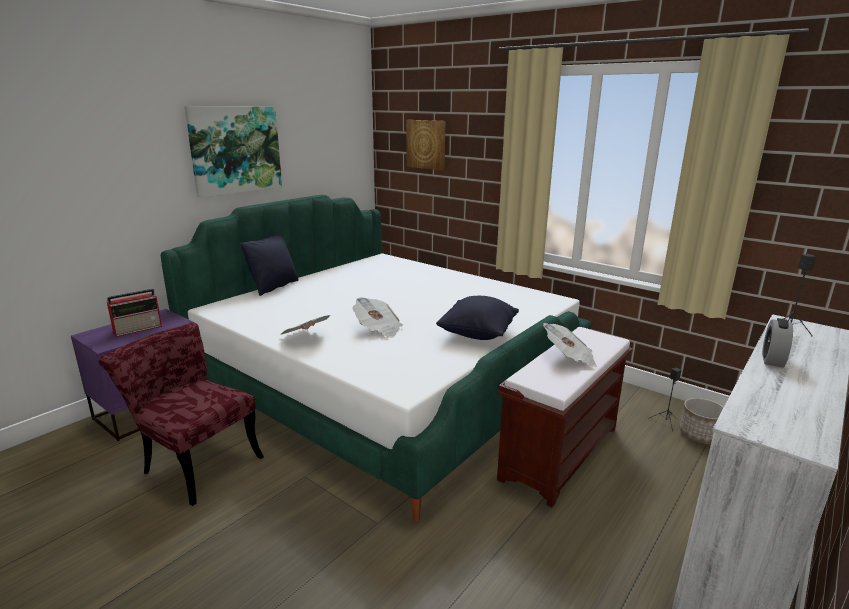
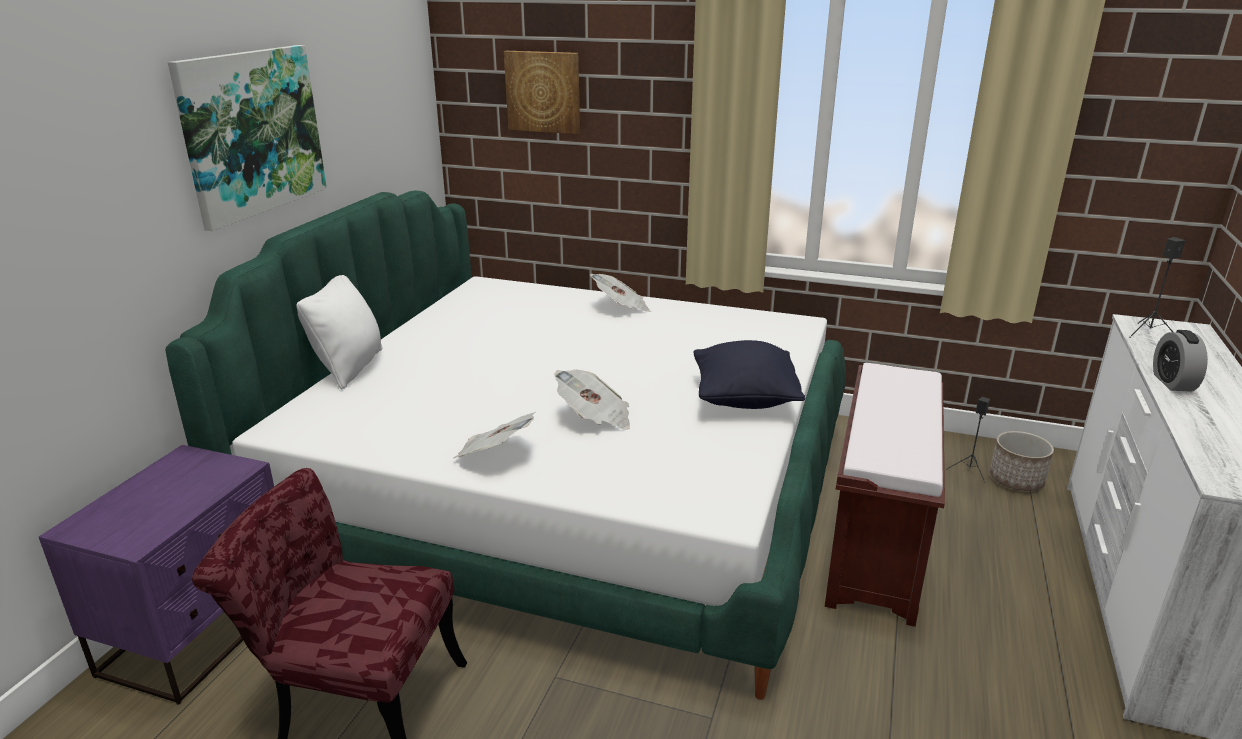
camera: 20 degrees left, 5 degrees up
radio [107,289,162,337] -> none
black pillow [241,234,299,296] -> white pillow [296,275,383,390]
newspaper [543,323,597,367] -> newspaper moved to [590,274,651,312]

